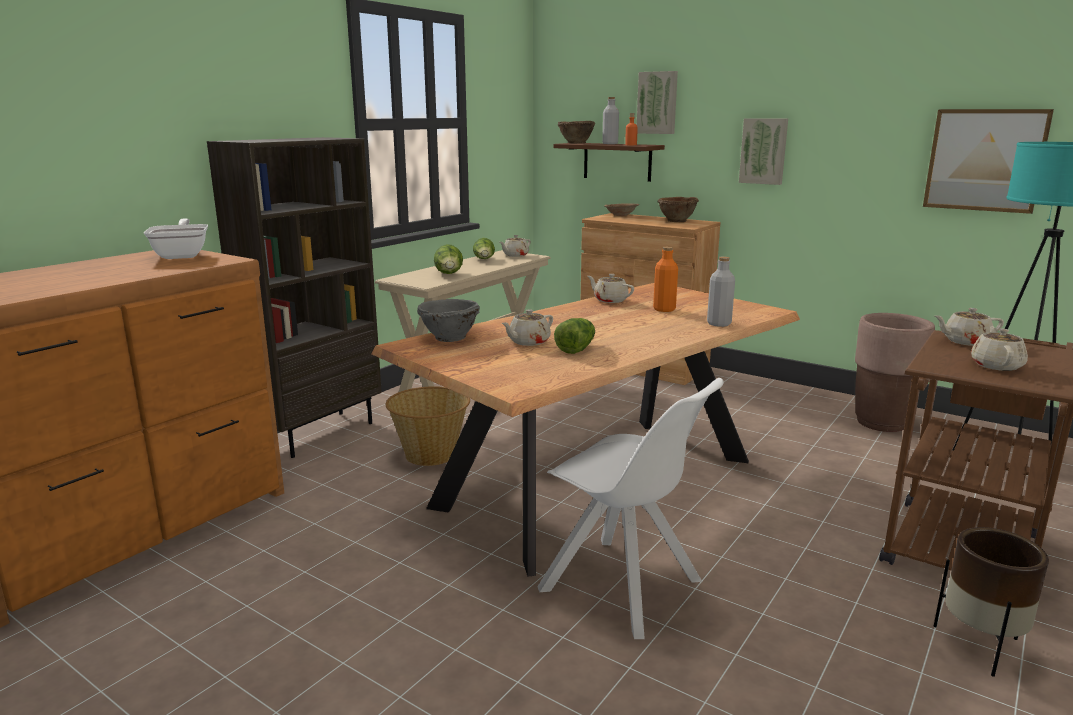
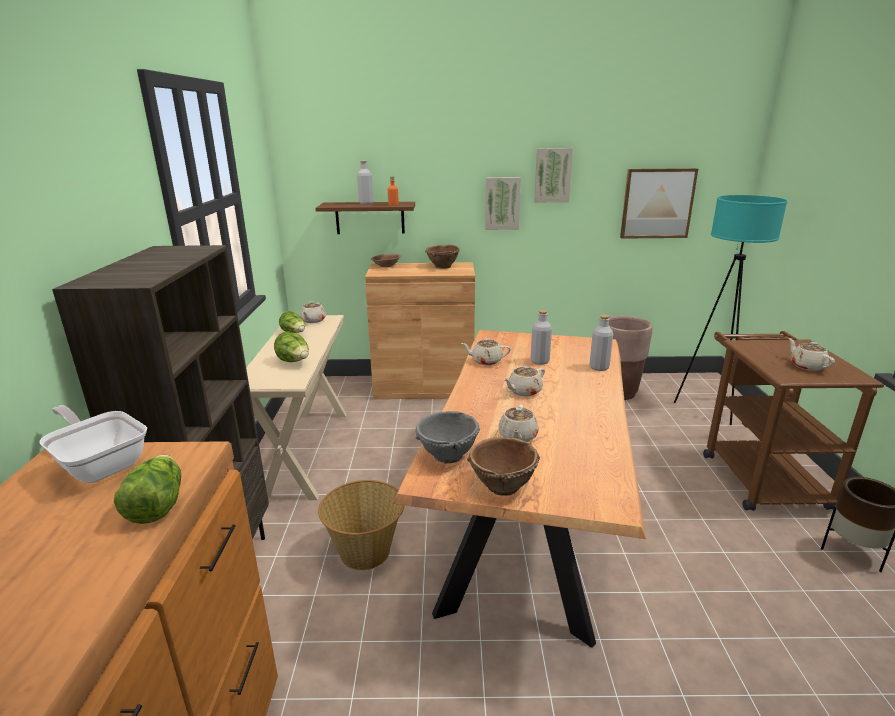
camera: 35 degrees left, 5 degrees up
white chair [537,378,724,639] -> none
lettuce [554,318,595,354] -> lettuce moved to [114,455,181,524]
brown bowl [558,121,595,143] -> brown bowl moved to [467,437,540,496]
picture [637,71,678,134] -> picture moved to [534,148,573,202]
orange bottle [653,247,678,312] -> grey bottle [530,310,552,365]
beige teapot [935,308,1004,346] -> beige teapot moved to [504,366,545,396]

